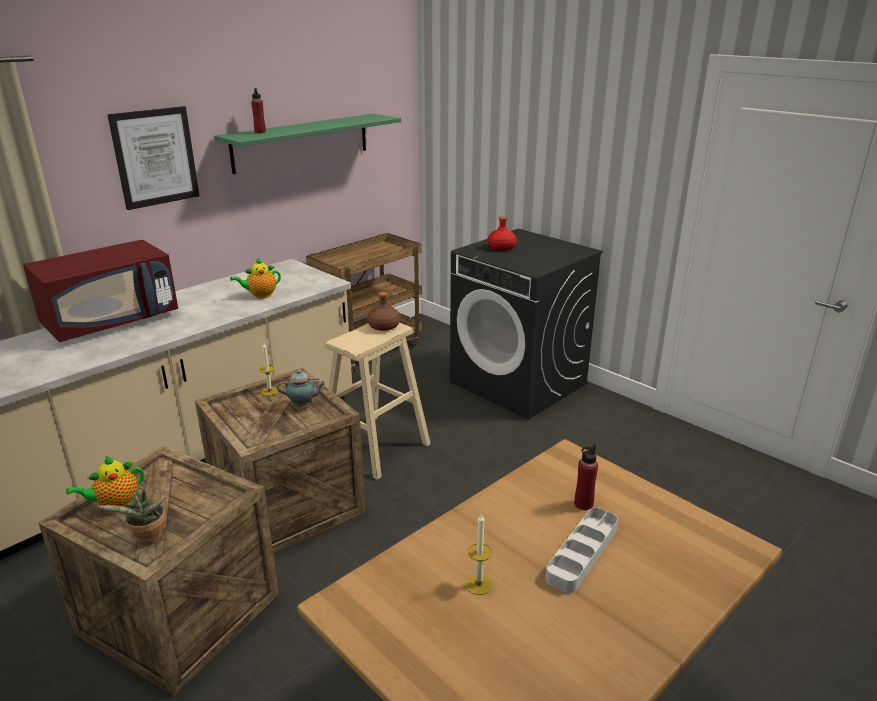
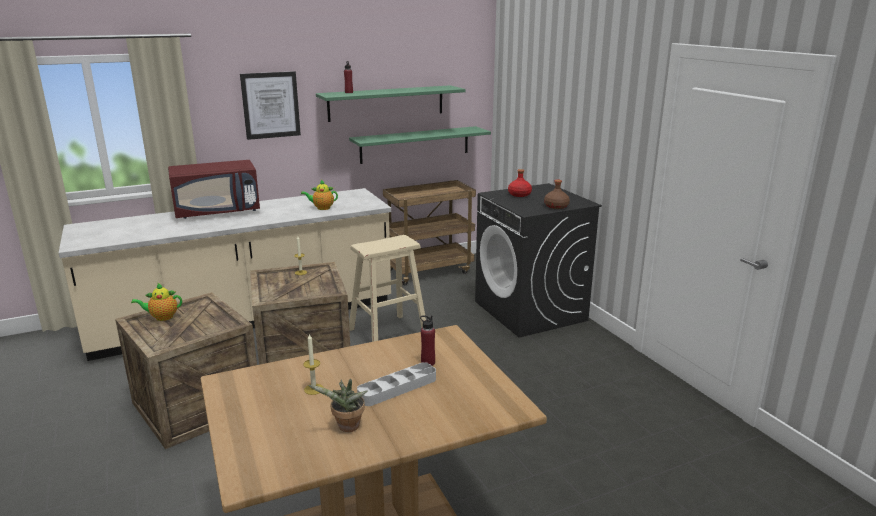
camera: 20 degrees right, 5 degrees down
potted plant [96,488,166,545] -> potted plant moved to [309,379,367,432]
teapot [277,370,326,407] -> none
brown bottle [367,292,400,331] -> brown bottle moved to [544,180,570,209]
none -> green shelf [349,126,491,164]

